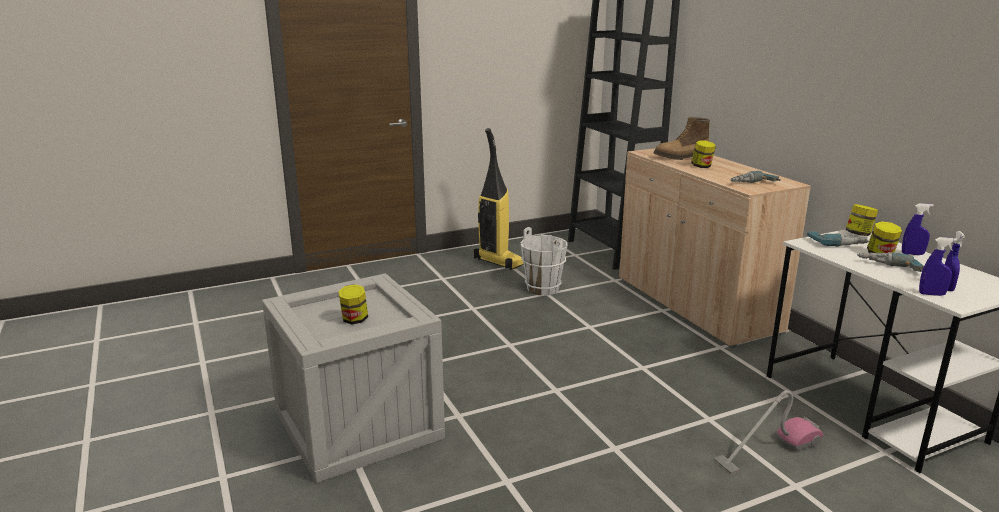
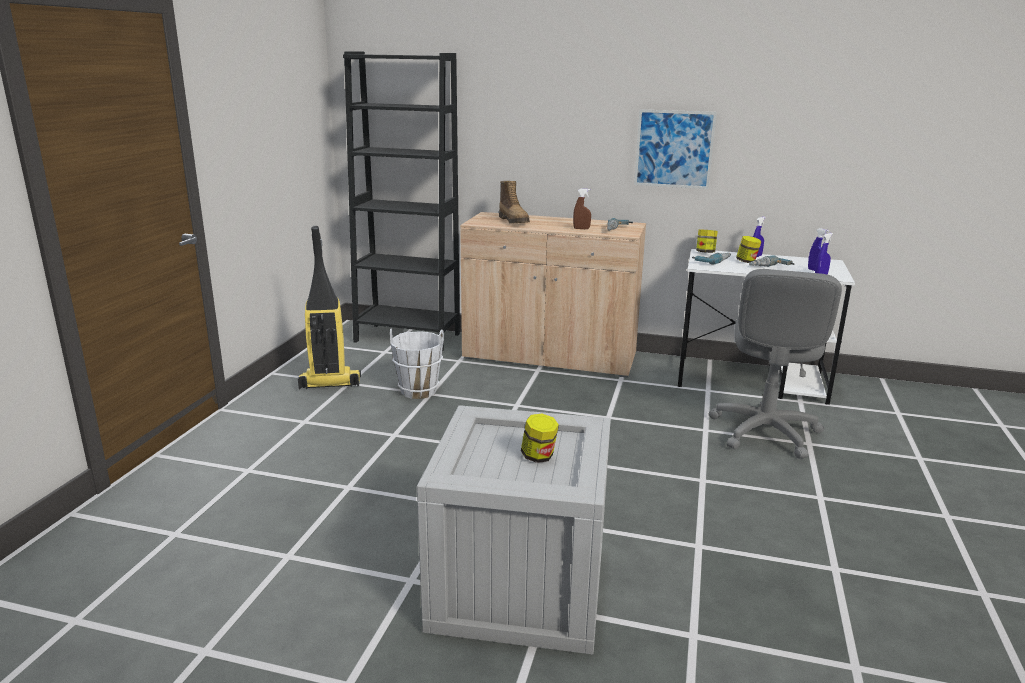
camera: 50 degrees left, 0 degrees up
boot [654,117,710,160] -> boot turned 45 degrees counterclockwise [499,181,530,224]
jar [691,140,716,168] -> none
vacuum cleaner [714,390,823,474] -> grey office chair [709,269,842,459]
none -> brown spray bottle [573,189,591,229]
none -> picture [634,109,717,189]

